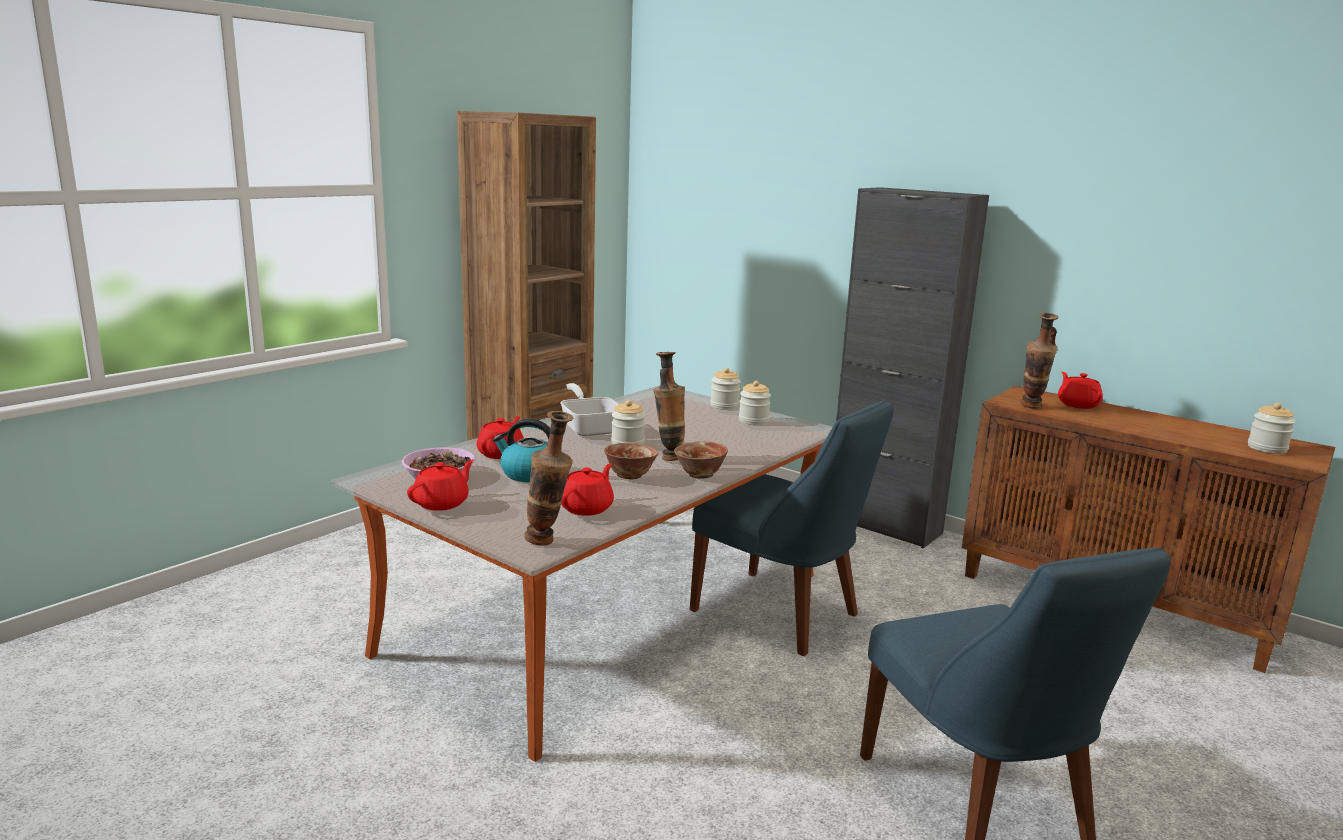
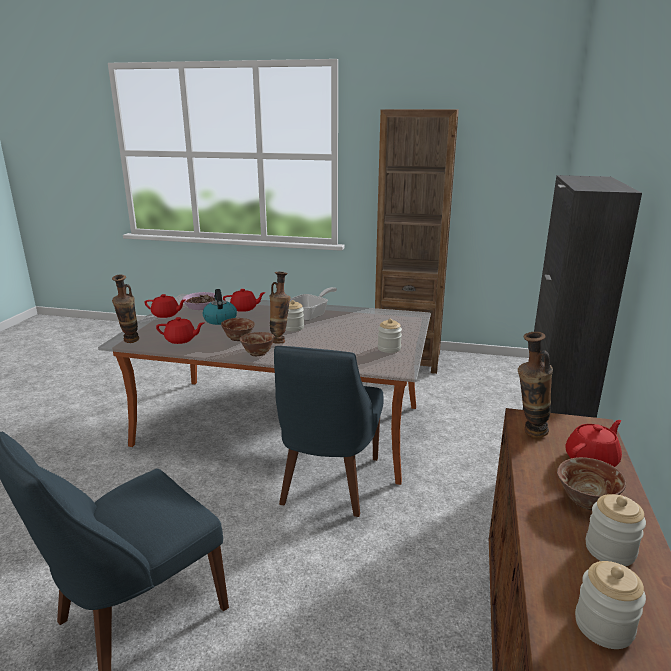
camera: 65 degrees right, 5 degrees up
jar [710,368,741,410] -> jar moved to [586,494,646,566]
none -> bowl [557,457,626,510]

